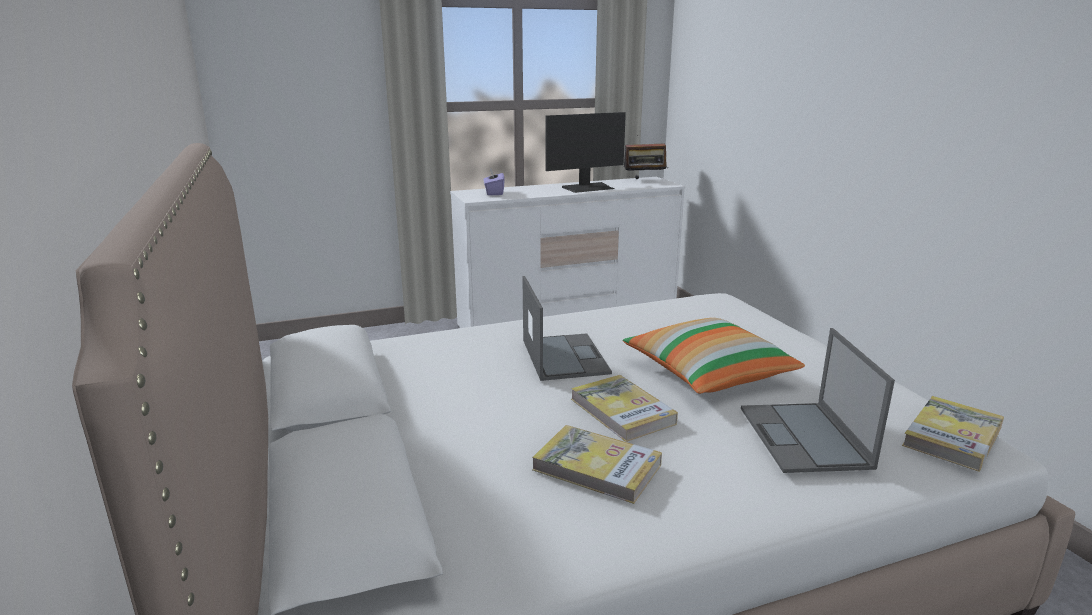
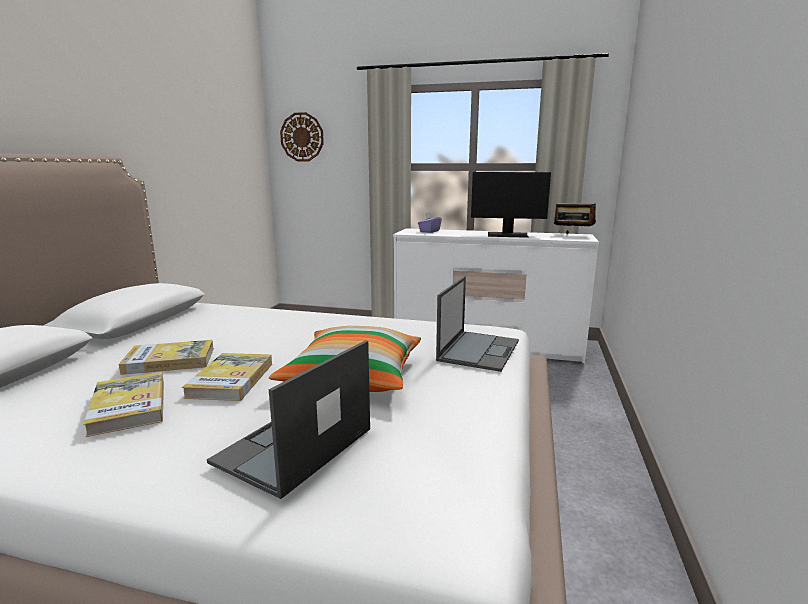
camera: 35 degrees right, 5 degrees down
laptop [522,276,612,381] -> laptop moved to [436,276,519,372]
book [902,396,1004,472] -> book moved to [119,340,213,375]
none -> wall clock [280,112,324,162]

